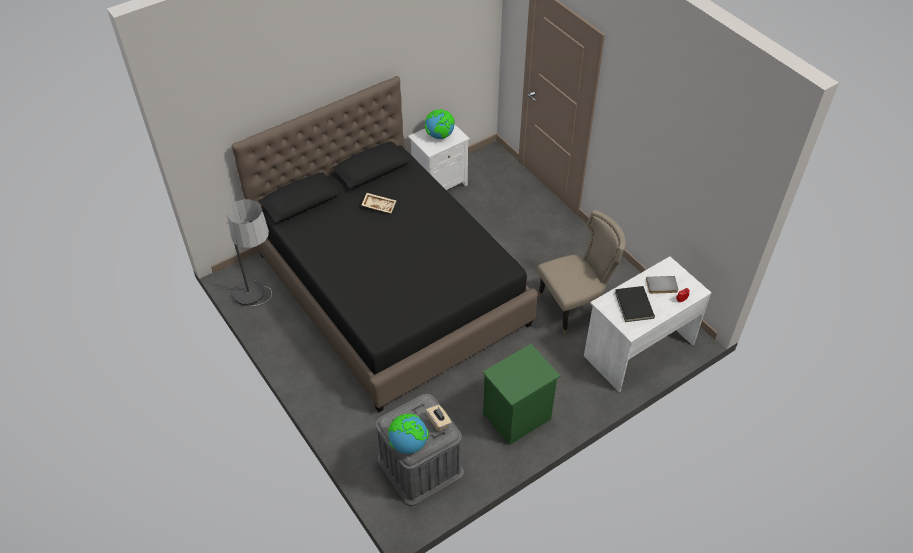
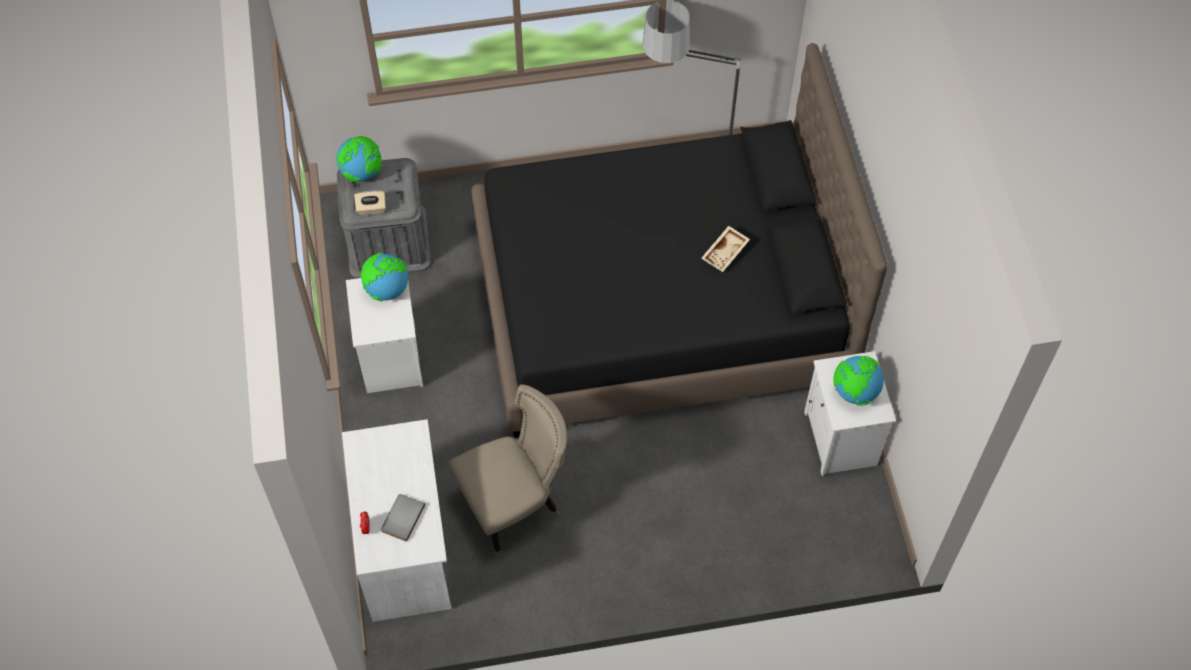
camera: 115 degrees right, 10 degrees up
green nightstand [483,344,561,445] -> white nightstand [346,278,423,393]
beige chair [537,210,626,336] -> beige chair turned 120 degrees counterclockwise [448,384,567,558]
black book [615,286,655,322] -> none
none -> globe [360,253,408,301]

